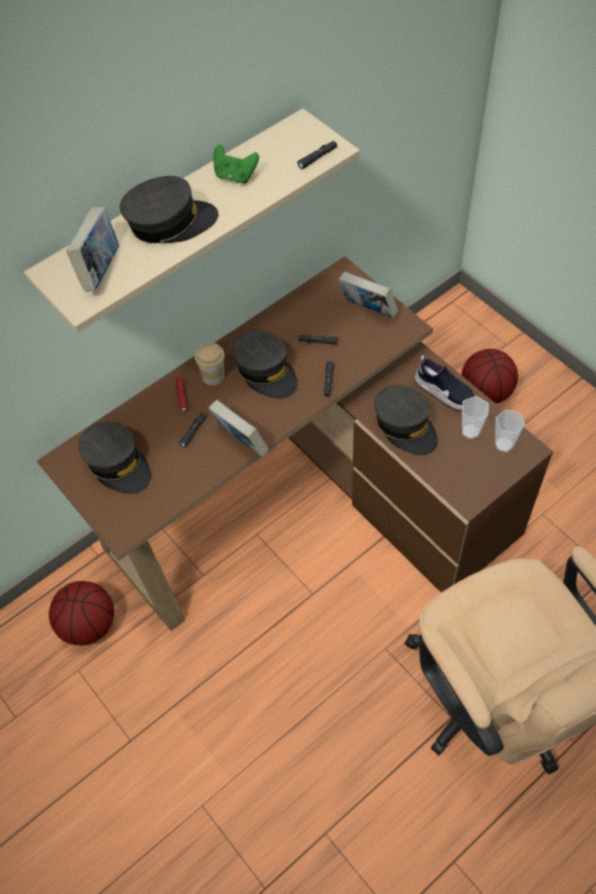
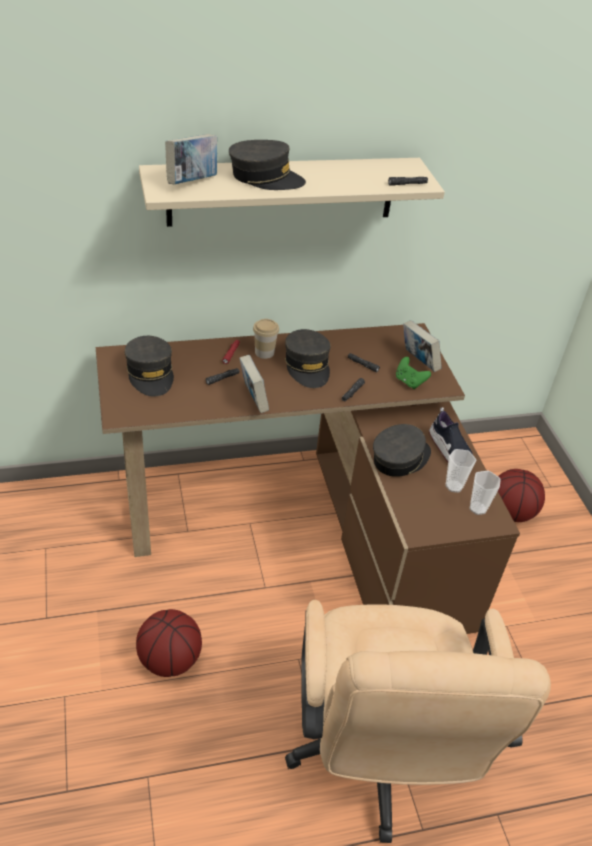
camera: 20 degrees right, 15 degrees down
basketball [49,581,114,645] -> basketball moved to [136,609,202,677]
green game controller [213,145,259,183] -> green game controller moved to [396,357,431,389]
grey cap [374,385,438,455] -> grey cap turned 120 degrees counterclockwise [373,424,431,477]

